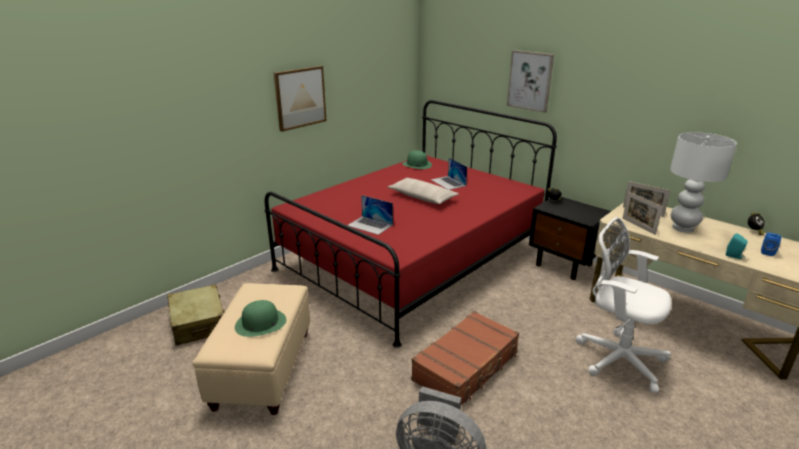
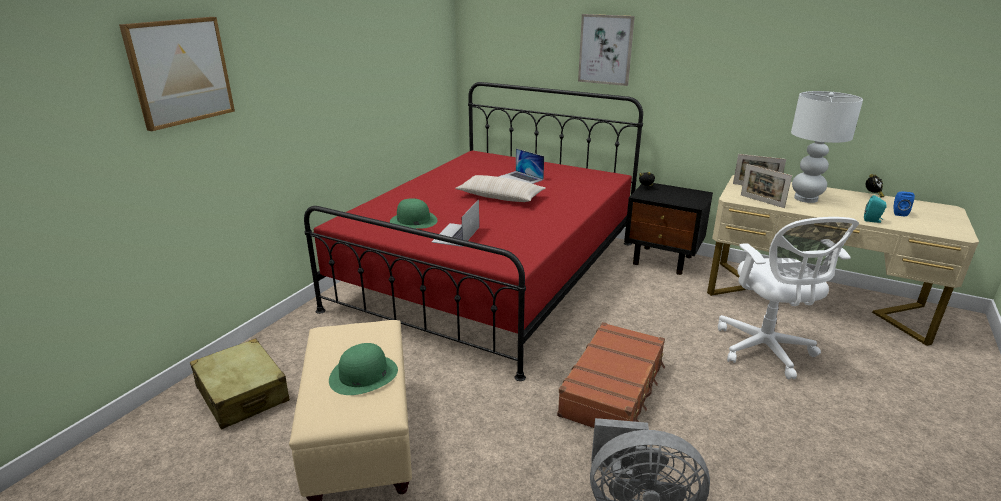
camera: 15 degrees left, 0 degrees up
picture [274,66,327,132] -> picture moved to [119,17,235,131]
laptop [347,195,393,235] -> laptop turned 90 degrees clockwise [432,199,479,247]
green hat [403,150,432,169] -> green hat moved to [390,198,438,229]
white office chair [575,217,672,394] -> white office chair turned 120 degrees counterclockwise [718,217,859,379]

